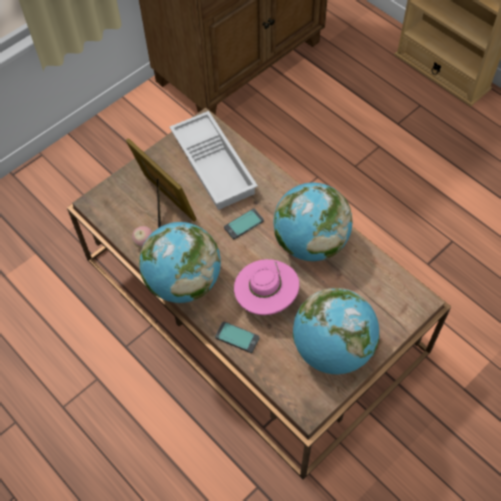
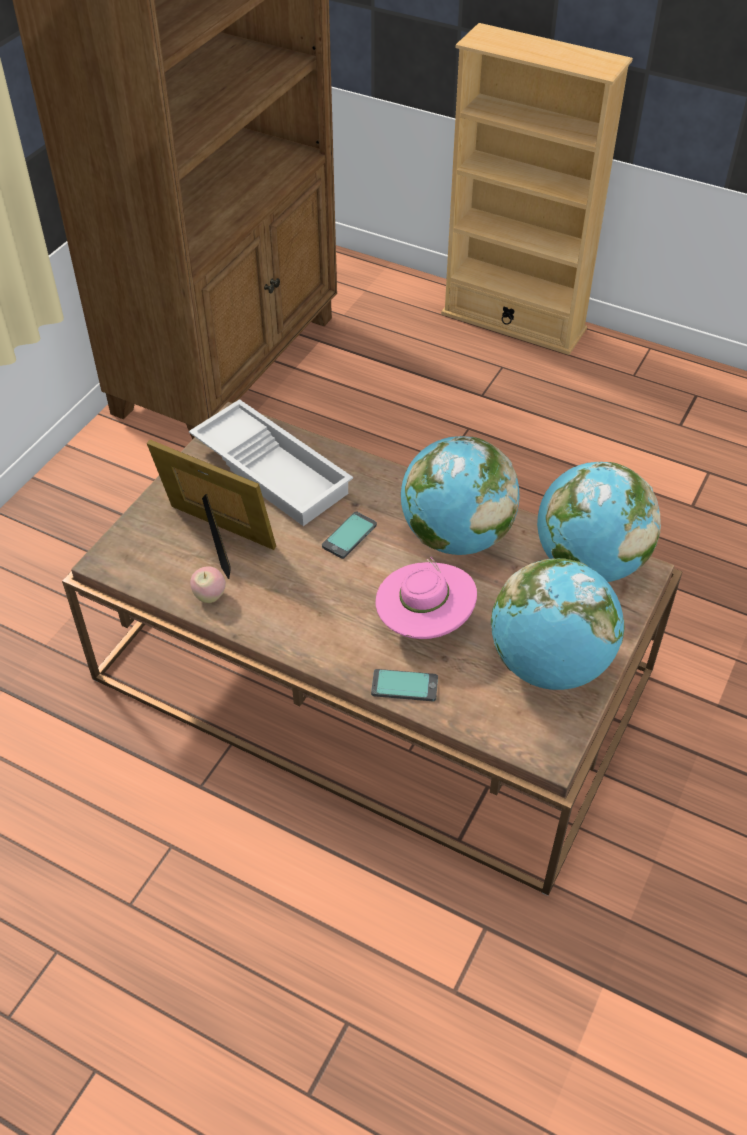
camera: 20 degrees left, 10 degrees down
globe [139,222,221,303] -> globe moved to [537,462,661,582]

